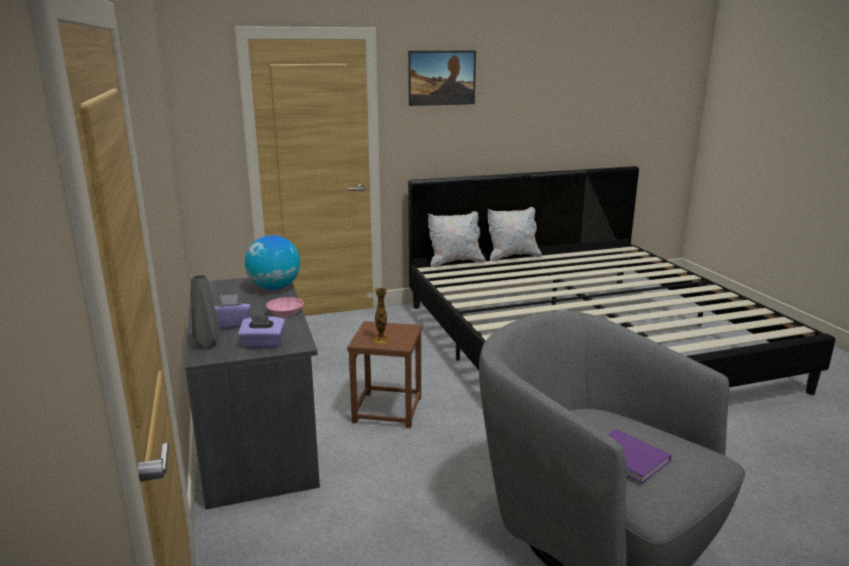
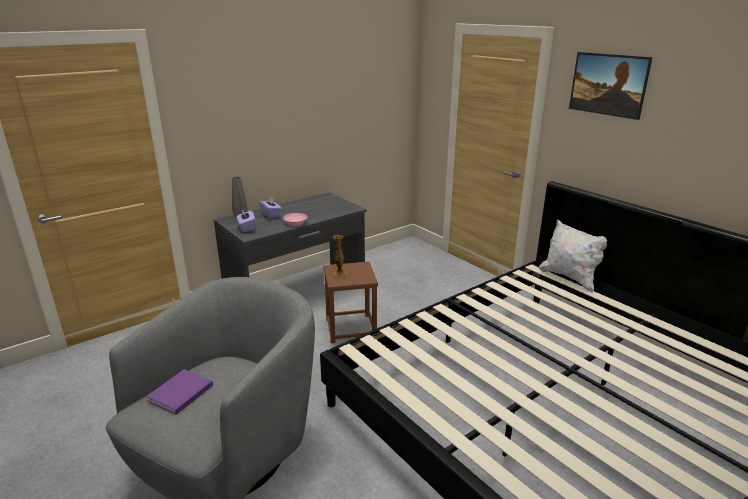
camera: 70 degrees right, 5 degrees up
globe [245,235,300,290] -> none
white pillow [487,207,542,262] -> none

